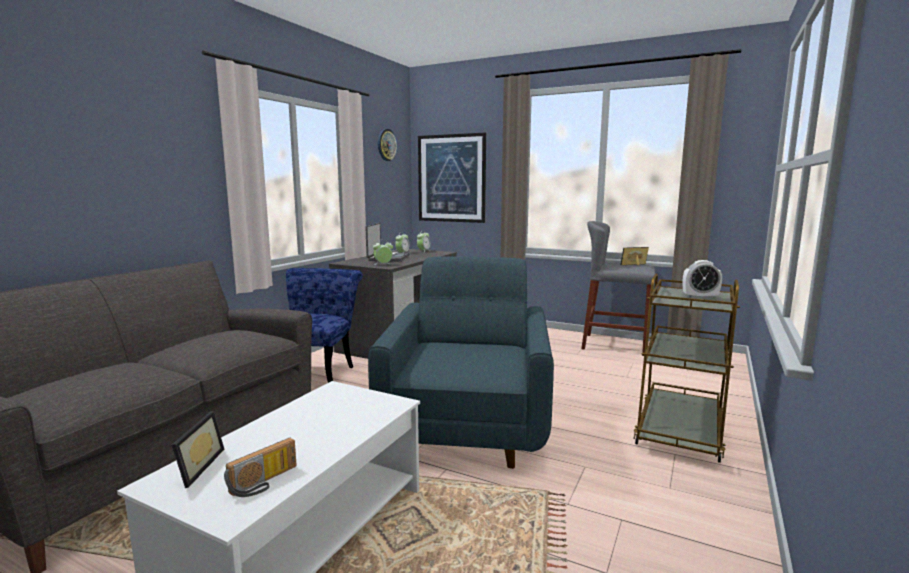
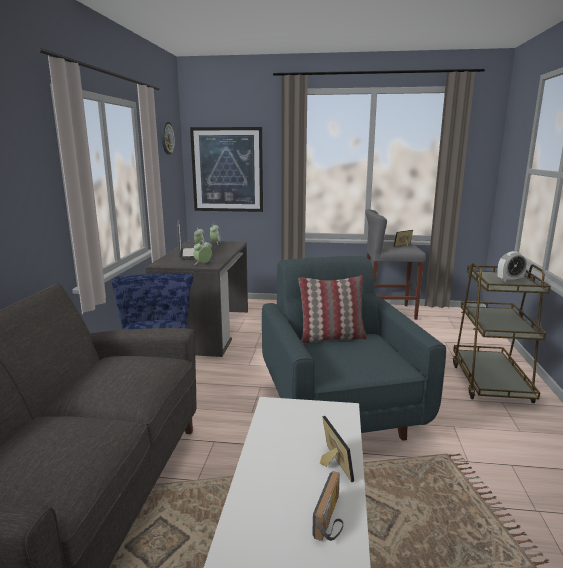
camera: 20 degrees left, 5 degrees up
picture frame [172,411,224,488] -> picture frame moved to [320,416,354,482]
none -> pillow [299,276,367,343]

